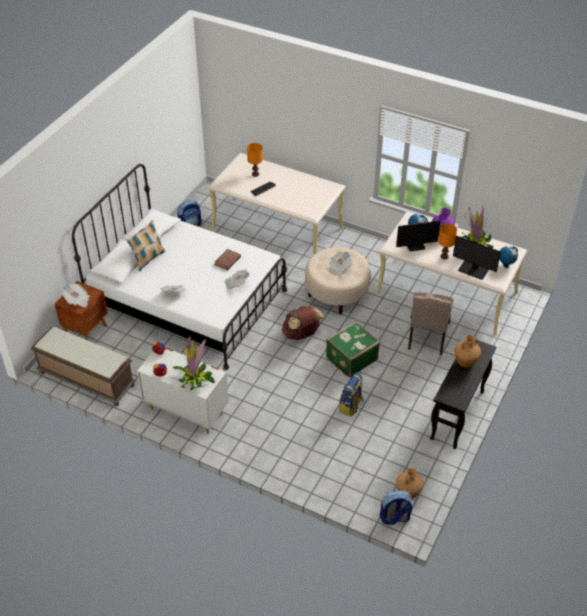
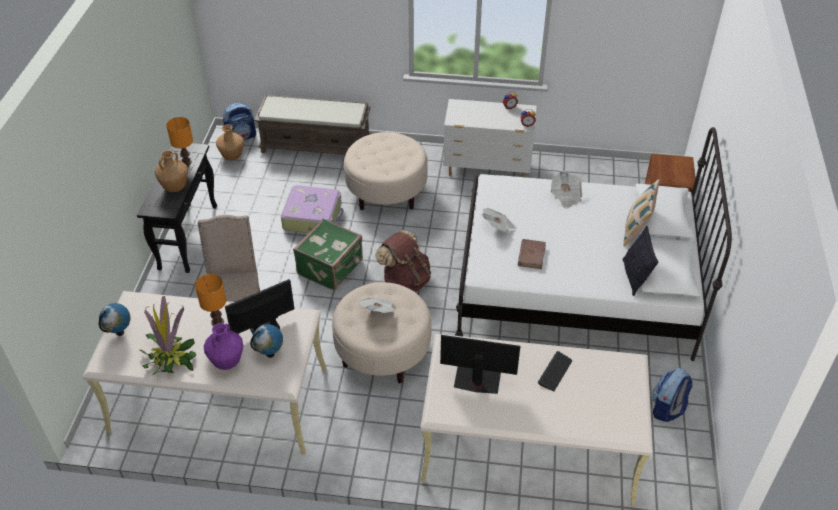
camera: 160 degrees right, 0 degrees up
brown bench [31,327,136,406] -> brown bench moved to [254,95,372,155]
newspaper [62,283,90,307] -> none
potted plant [173,335,215,391] -> none
orange table lamp [247,143,263,177] -> orange table lamp moved to [166,117,193,165]
backpack [339,372,363,417] -> suitcase [281,185,344,233]
monitor [453,236,501,280] -> monitor moved to [440,335,520,394]
none -> beige ottoman [344,132,428,210]
none -> pillow [622,226,658,296]

